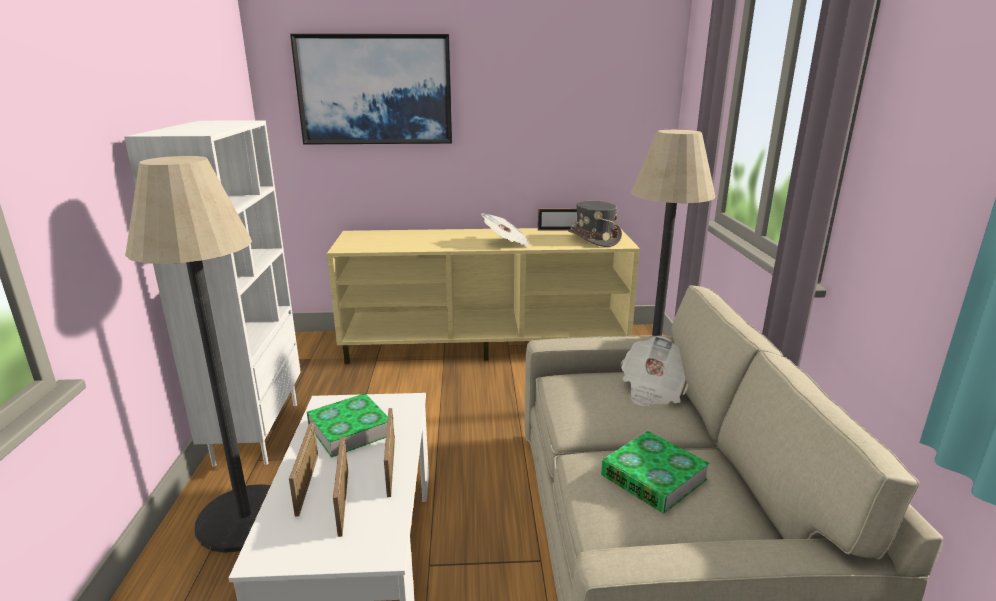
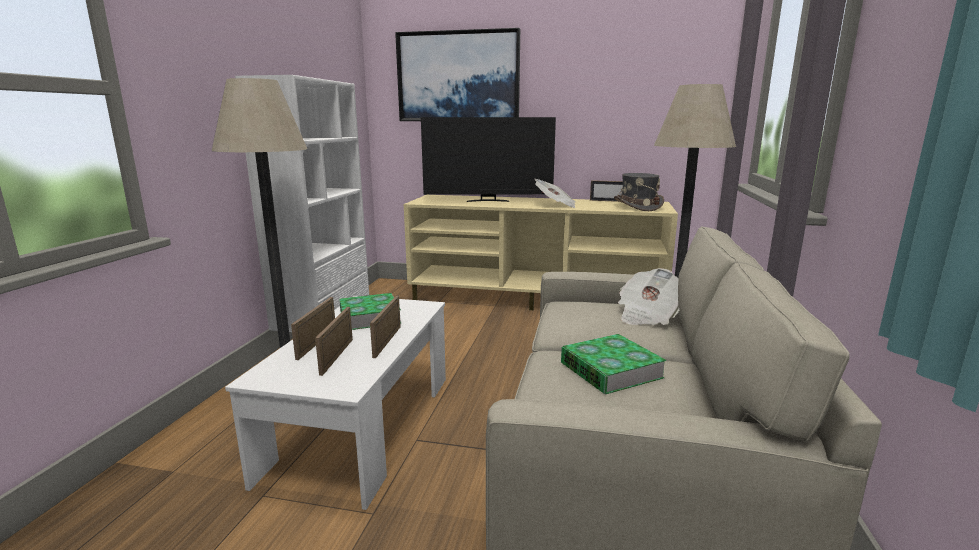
camera: 15 degrees right, 5 degrees down
none -> television [421,117,556,202]

